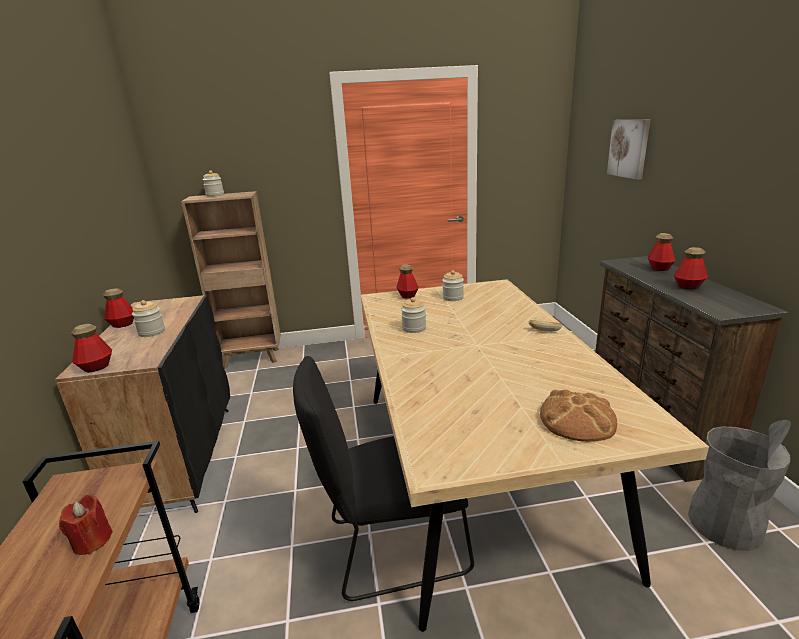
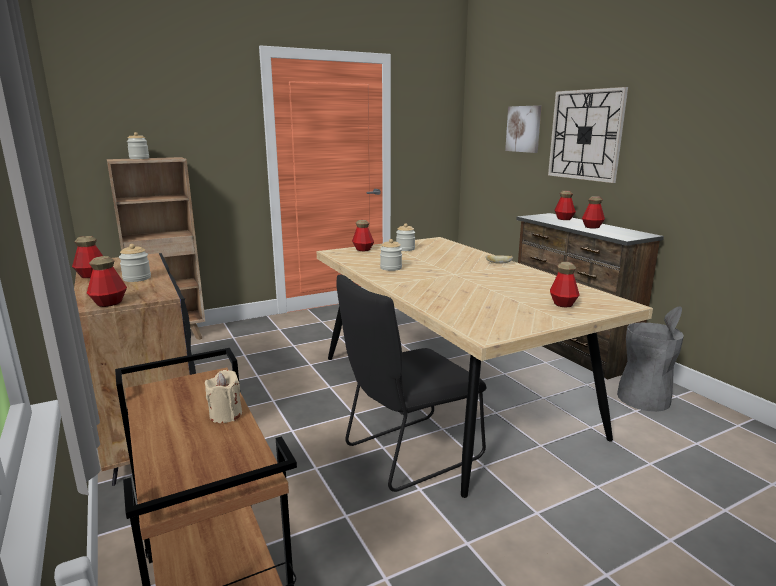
camera: 20 degrees left, 5 degrees down
red candle [59,494,113,555] -> beige candle [205,370,242,423]
bread [540,390,617,442] -> bottle [550,262,579,308]
none -> wall clock [548,87,628,183]

